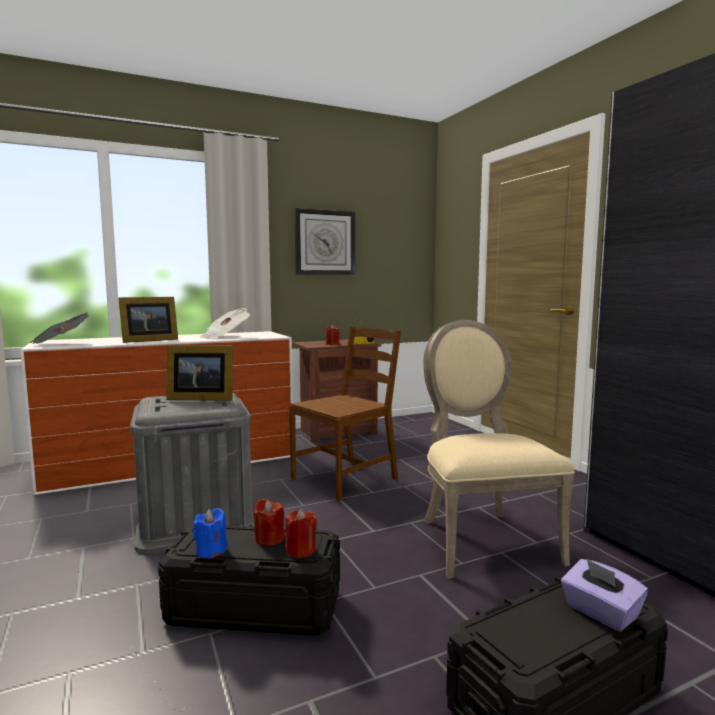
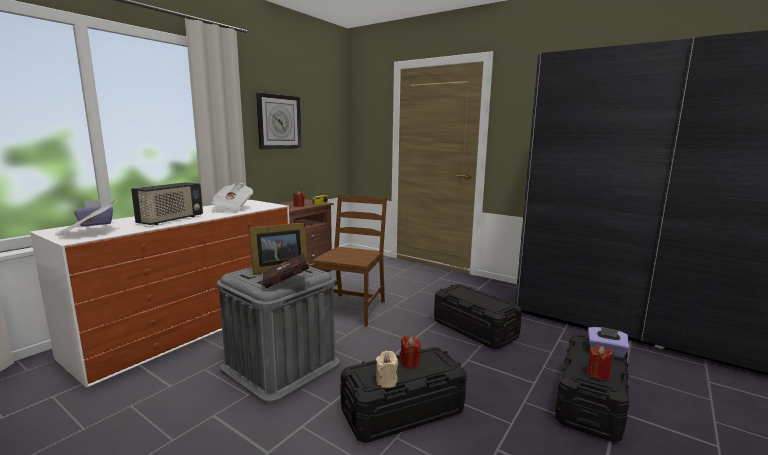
camera: 30 degrees left, 5 degrees up
picture frame [118,297,178,343] -> radio [131,182,203,225]
blue candle [193,508,227,558] -> beige candle [376,350,398,388]
red candle [285,509,317,558] -> red candle moved to [587,346,613,380]
beige chair [423,320,575,579] -> black storage box [434,284,522,349]
none -> purple tissue box [74,199,113,227]
none -> red book [262,254,314,289]

